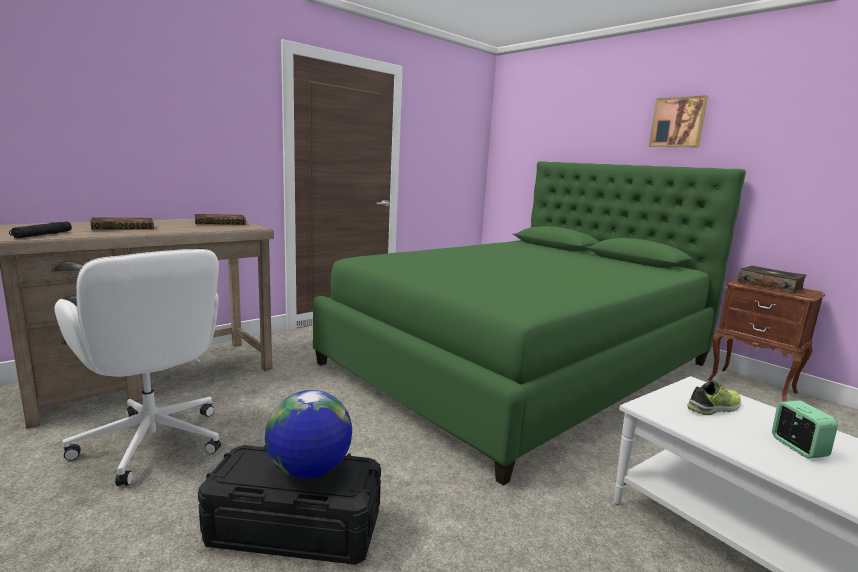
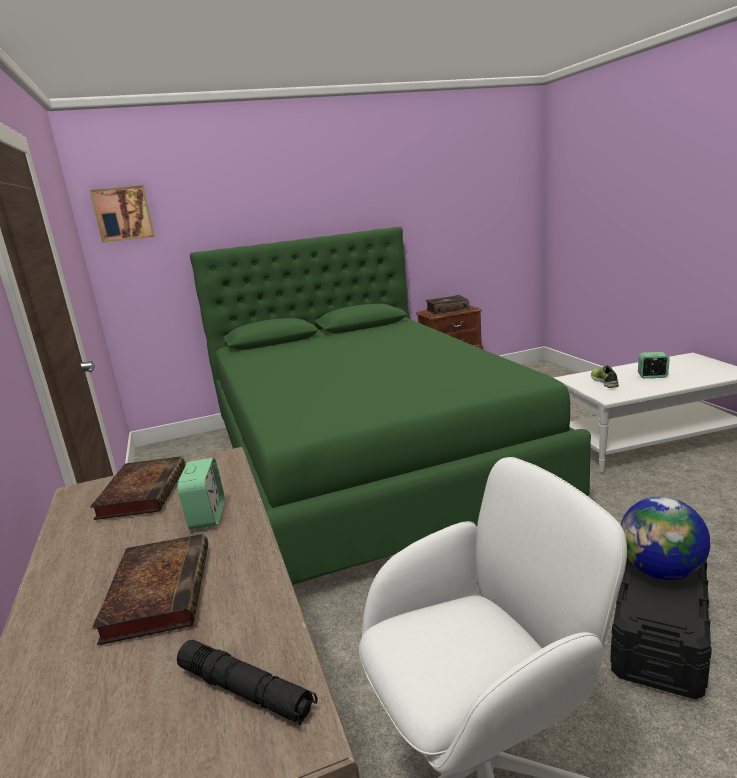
camera: 65 degrees left, 5 degrees up
picture [649,95,708,147] -> picture moved to [90,185,155,243]
none -> alarm clock [177,458,225,530]

